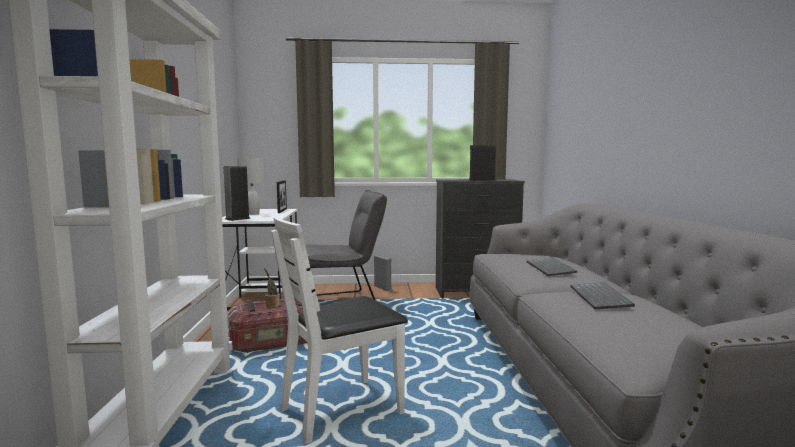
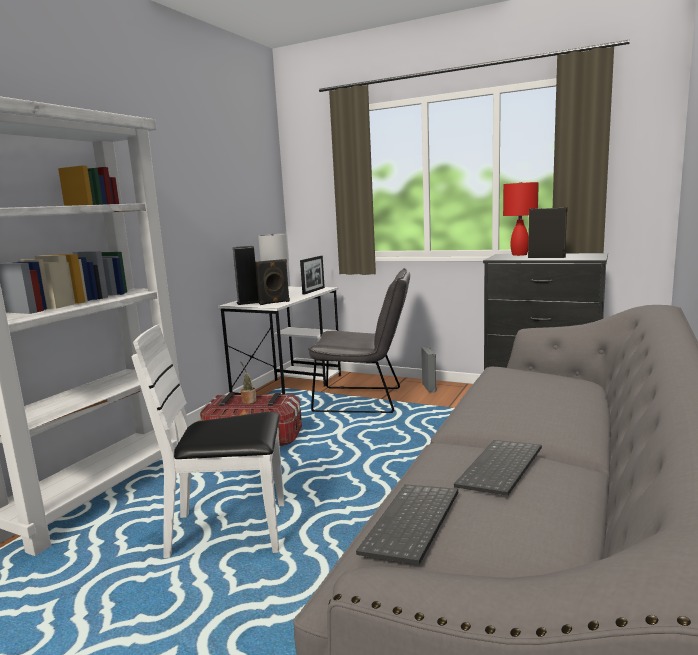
camera: 30 degrees right, 5 degrees up
keyboard [526,258,577,276] -> keyboard moved to [356,484,458,565]
none -> black speaker [255,259,290,305]
none -> red table lamp [503,182,539,256]

